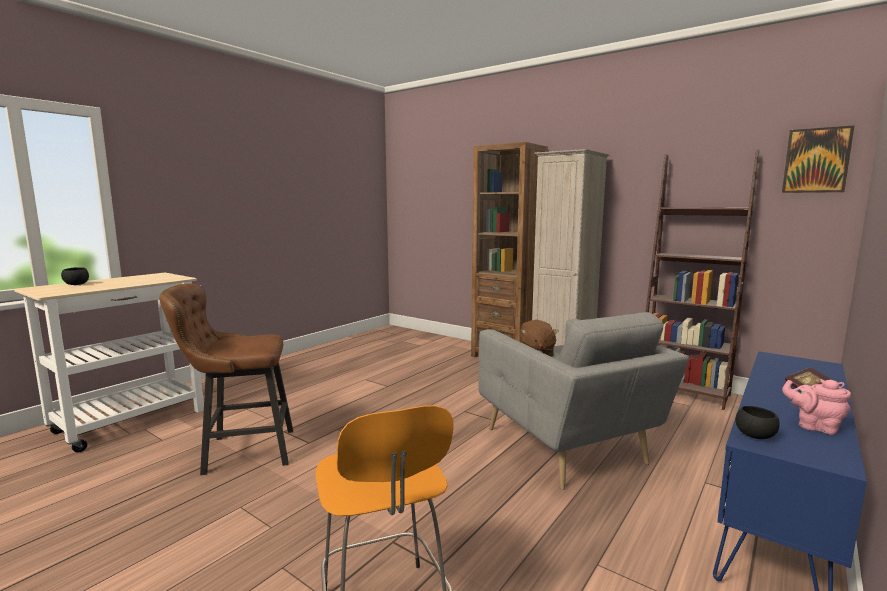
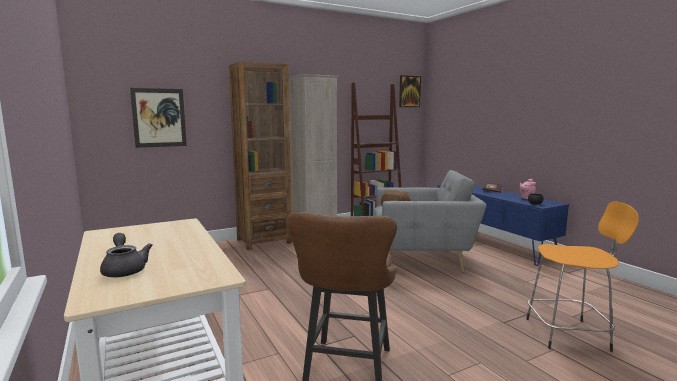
camera: 65 degrees left, 0 degrees up
black bowl [61,267,89,285] -> grey teapot [100,233,153,277]
none -> picture [130,88,187,148]

